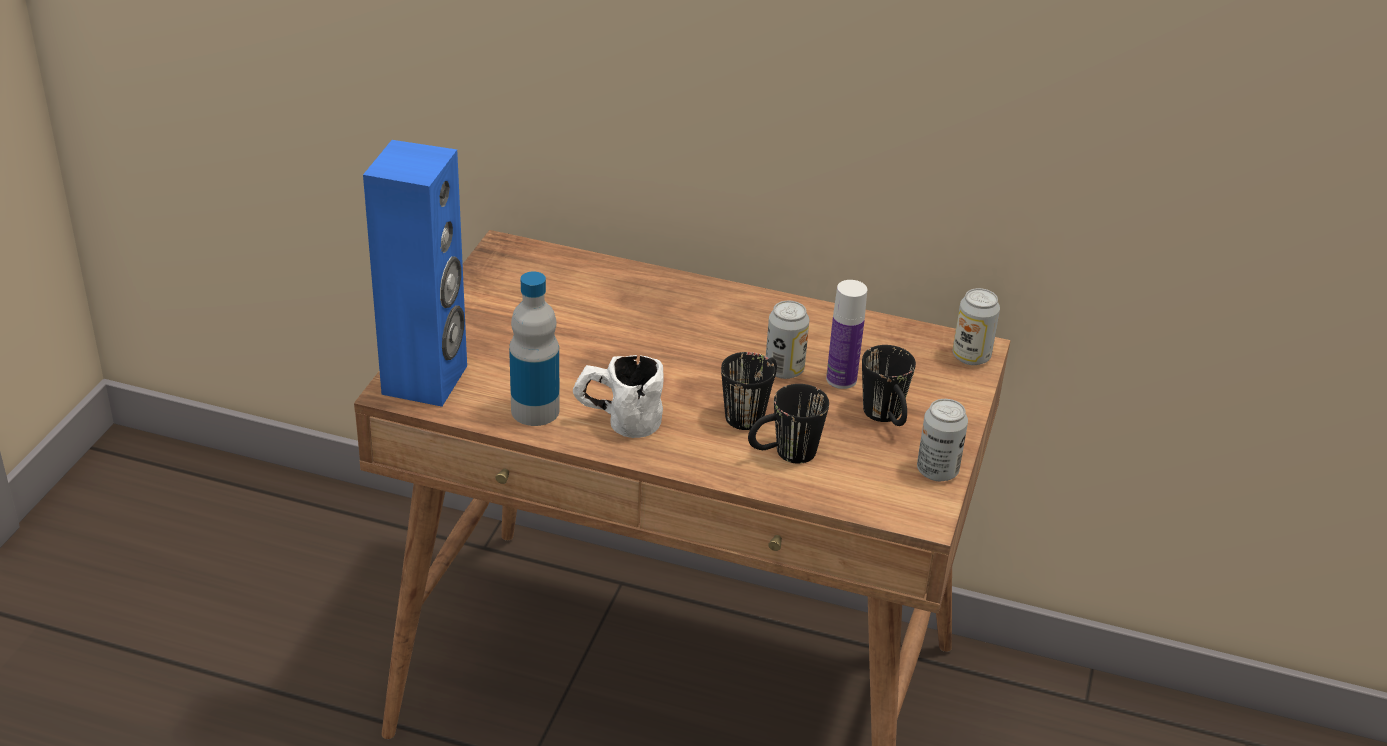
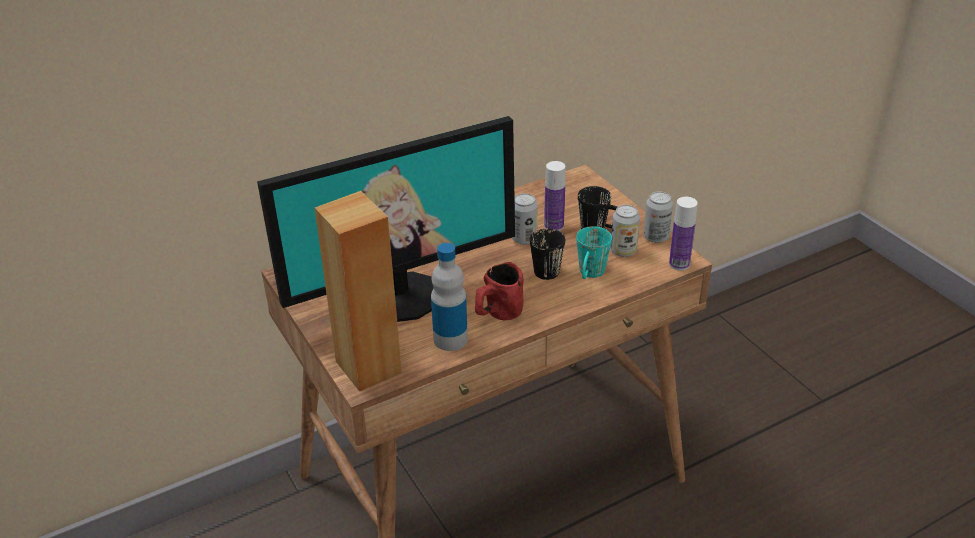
camera: 45 degrees left, 0 degrees up
blue speaker [363,140,467,407] -> brown speaker [315,191,402,391]
white mug [573,355,663,438] -> red mug [475,262,524,320]
black mug [748,384,829,464] -> turquoise mug [576,226,612,279]
can [953,288,1000,365] -> can moved to [611,205,640,257]
none -> monitor [257,116,515,322]
none -> bottle [669,197,698,271]

